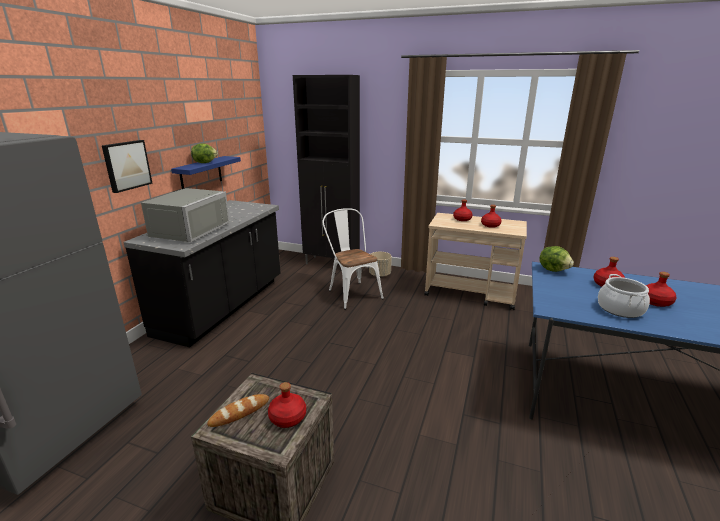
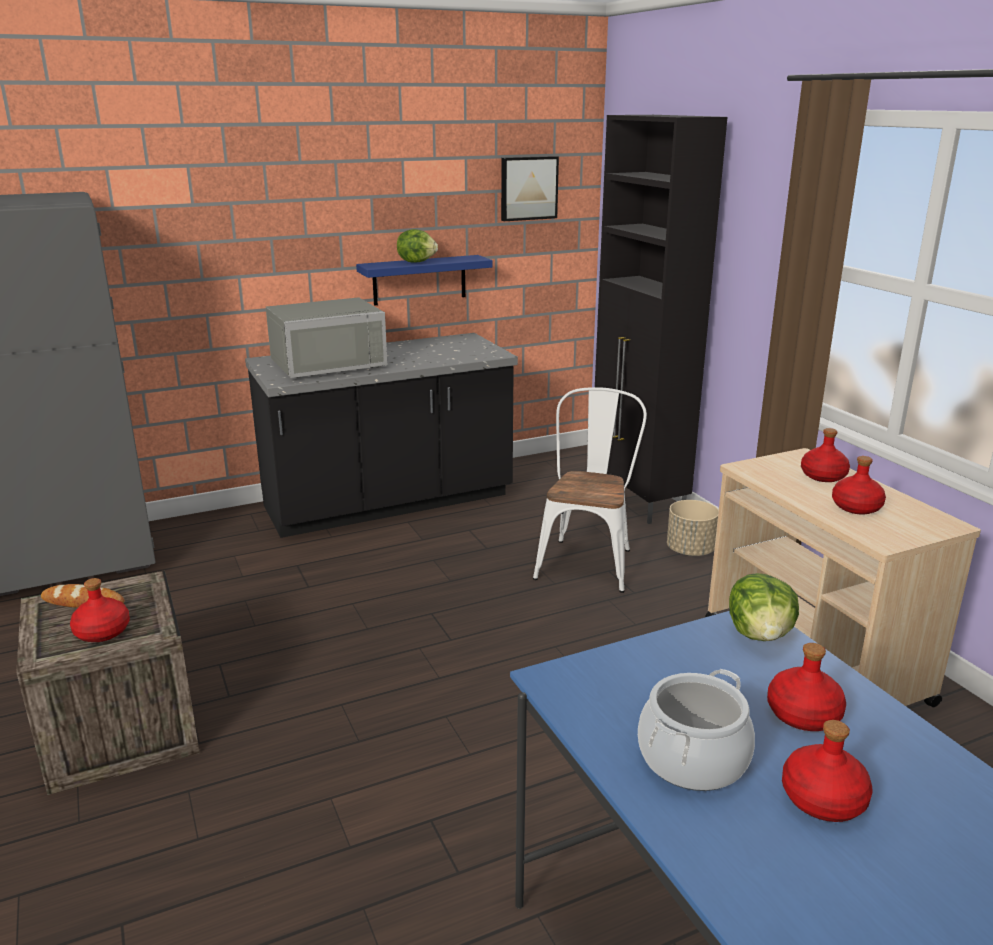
camera: 45 degrees right, 0 degrees up
picture [102,140,153,193] -> picture moved to [501,156,559,221]

